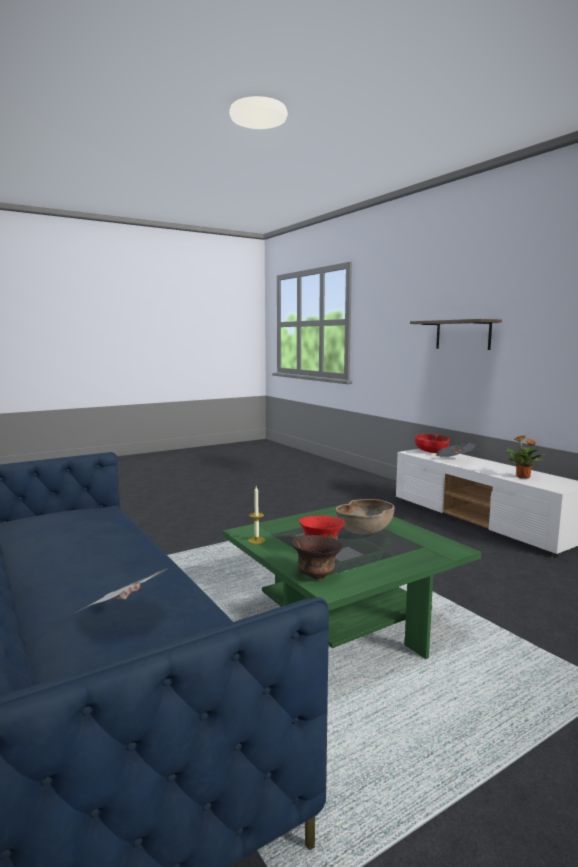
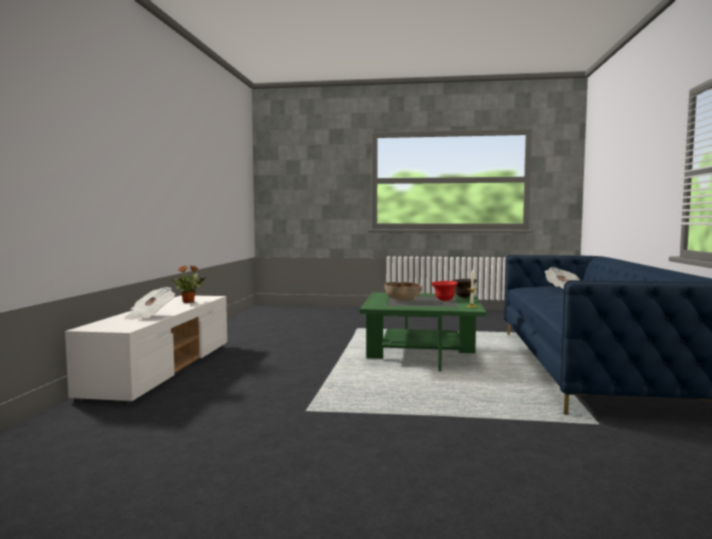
camera: 140 degrees left, 5 degrees down
shelf [410,319,502,350] -> none
red bowl [415,434,450,453] -> none

